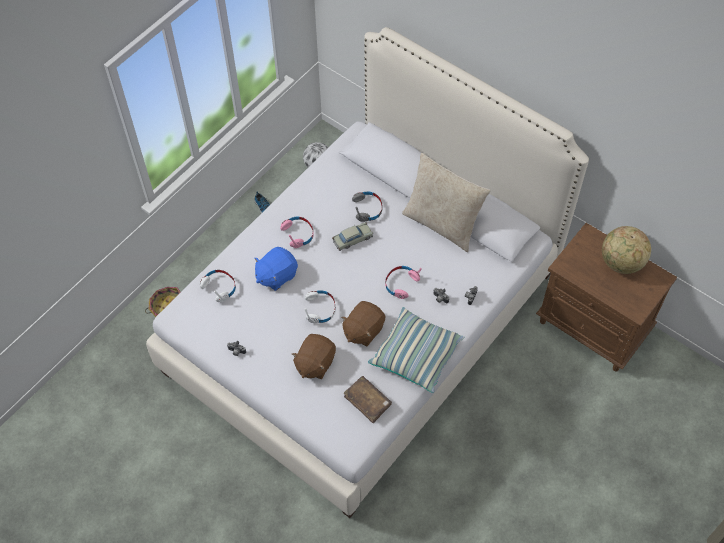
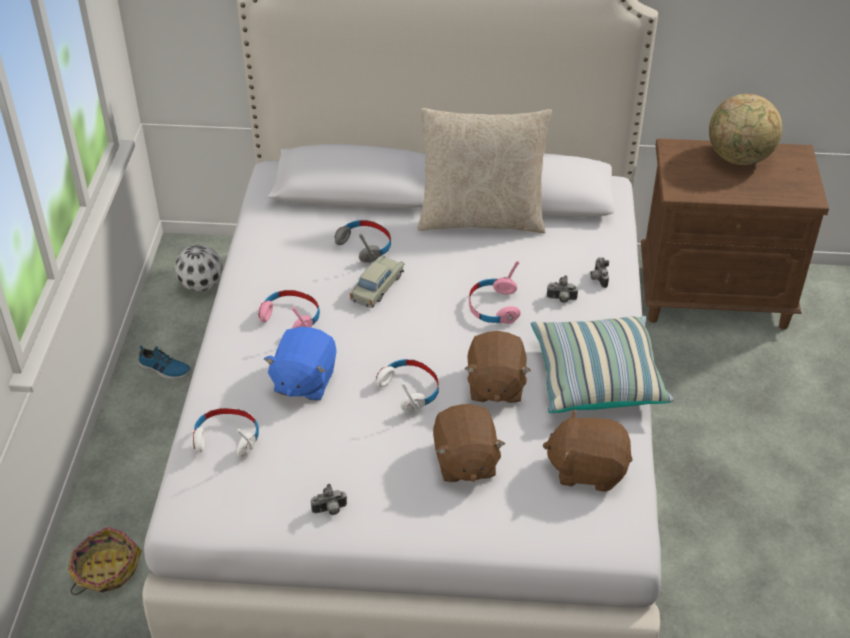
camera: 35 degrees left, 15 degrees down
brown book [344,376,392,423] -> brown plush toy [543,409,633,492]

